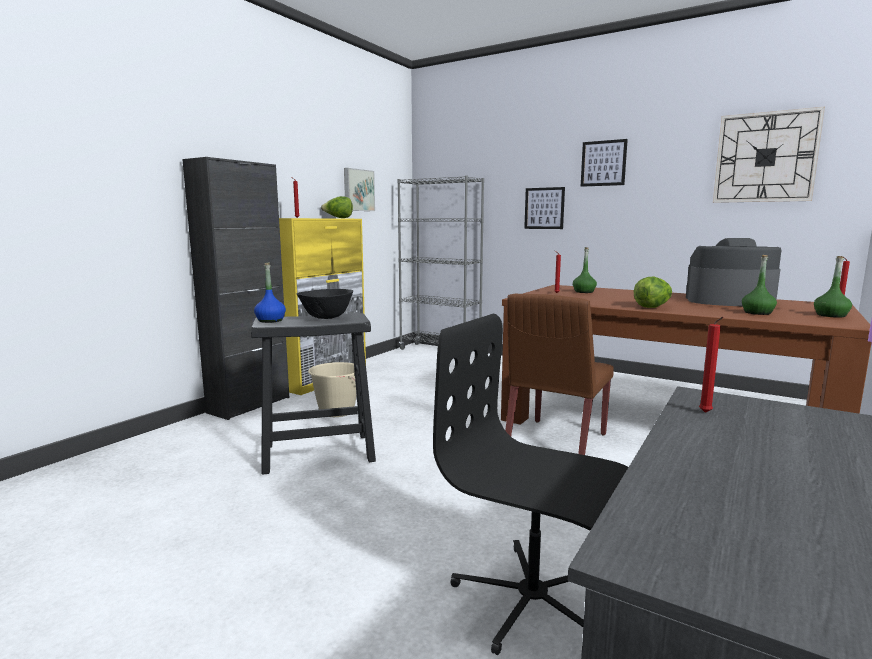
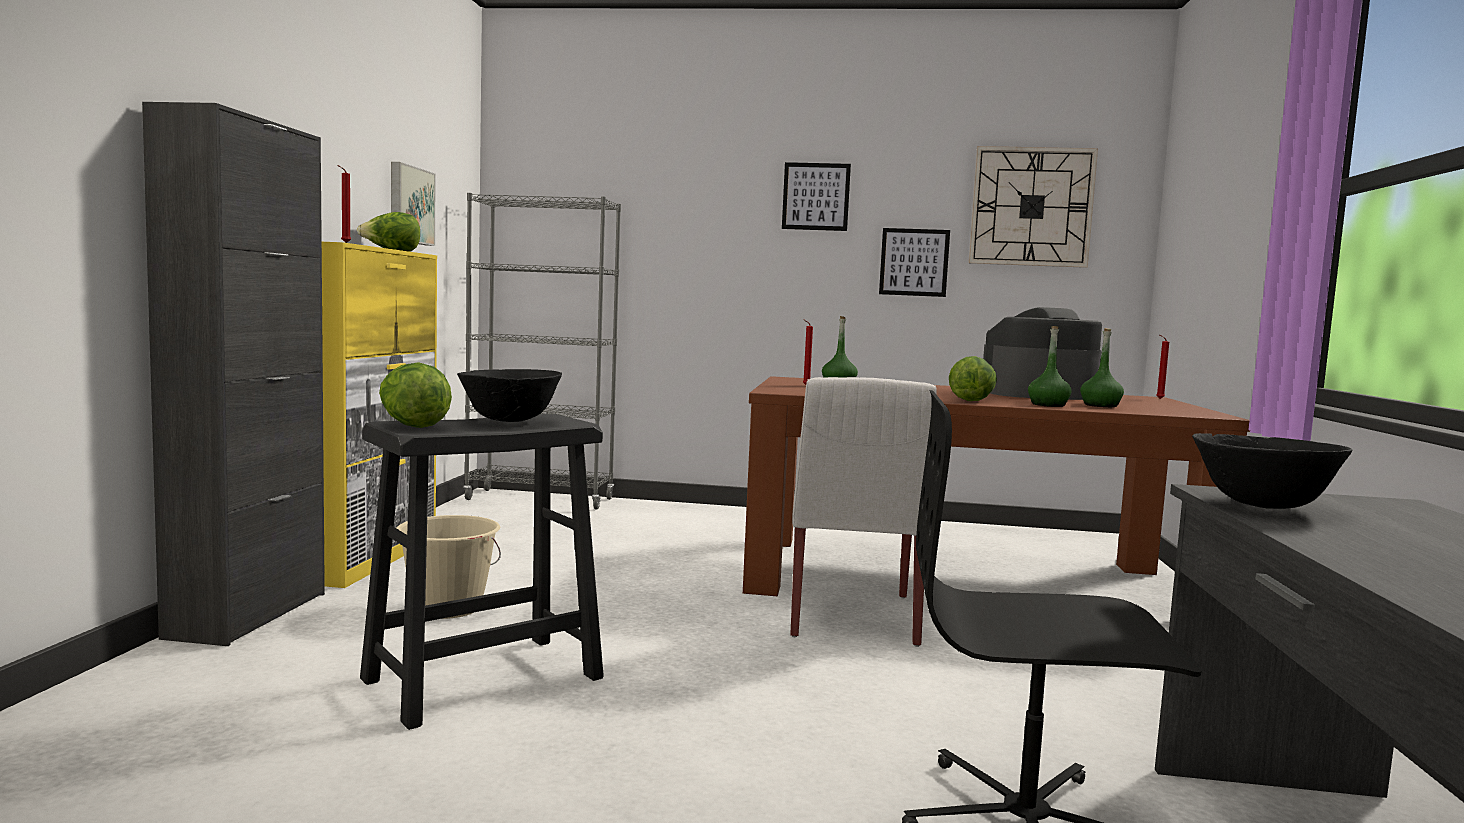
camera: 25 degrees left, 5 degrees down
blue bottle [254,262,286,323] -> lettuce [379,362,452,428]
brown chair [505,294,614,455] -> white chair [790,377,937,647]
picture [524,187,565,229] -> picture moved to [879,228,950,297]
red candle [699,317,723,413] -> black bowl [1192,433,1352,509]
green bottle [814,256,852,318] -> green bottle moved to [1028,326,1072,407]

